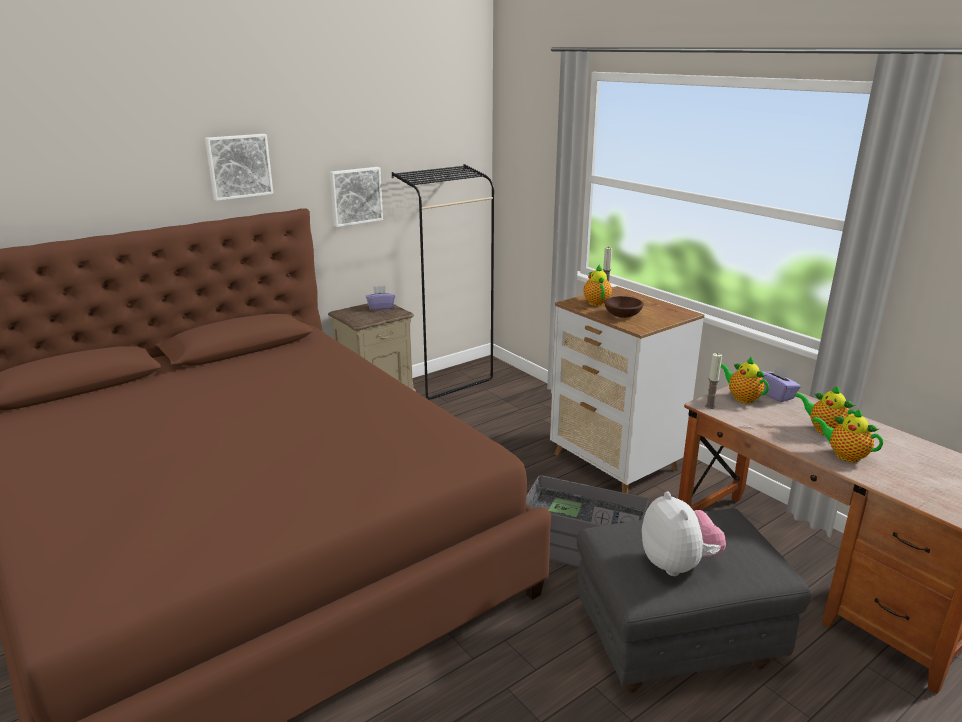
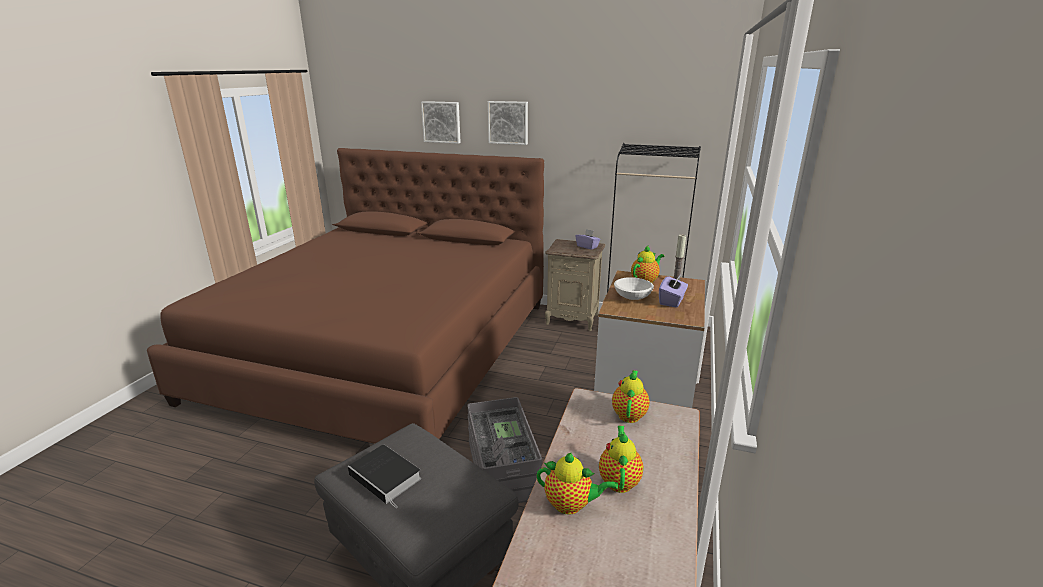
camera: 55 degrees right, 0 degrees up
picture [329,167,383,227] -> picture moved to [421,101,461,144]
brown bowl [604,296,644,318] -> white bowl [614,277,654,300]
plush toy [642,491,726,576] -> book [348,444,421,508]
candle [705,353,722,409] -> none
purple tissue box [762,364,801,402] -> purple tissue box moved to [659,276,688,308]
teapot [812,408,883,463] -> teapot turned 105 degrees clockwise [537,452,618,515]

